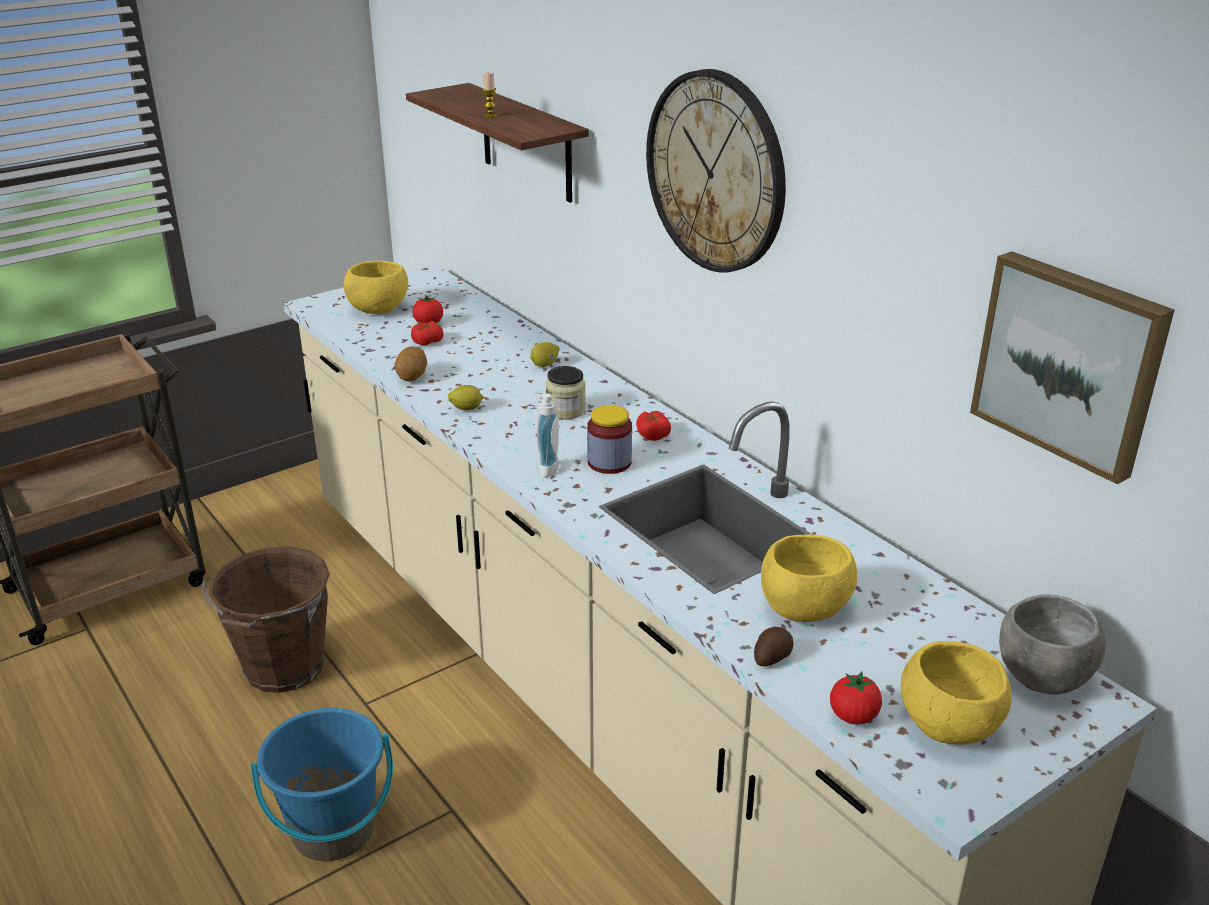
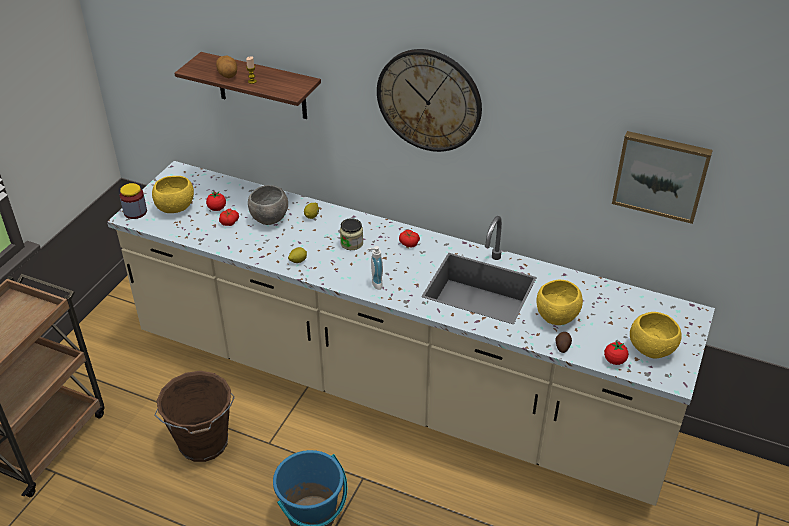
camera: 30 degrees left, 10 degrees up
potato [394,346,427,381] -> potato moved to [216,56,237,78]
jar [587,405,632,474] -> jar moved to [120,183,147,219]
grey bowl [999,594,1106,695] -> grey bowl moved to [248,185,288,225]

